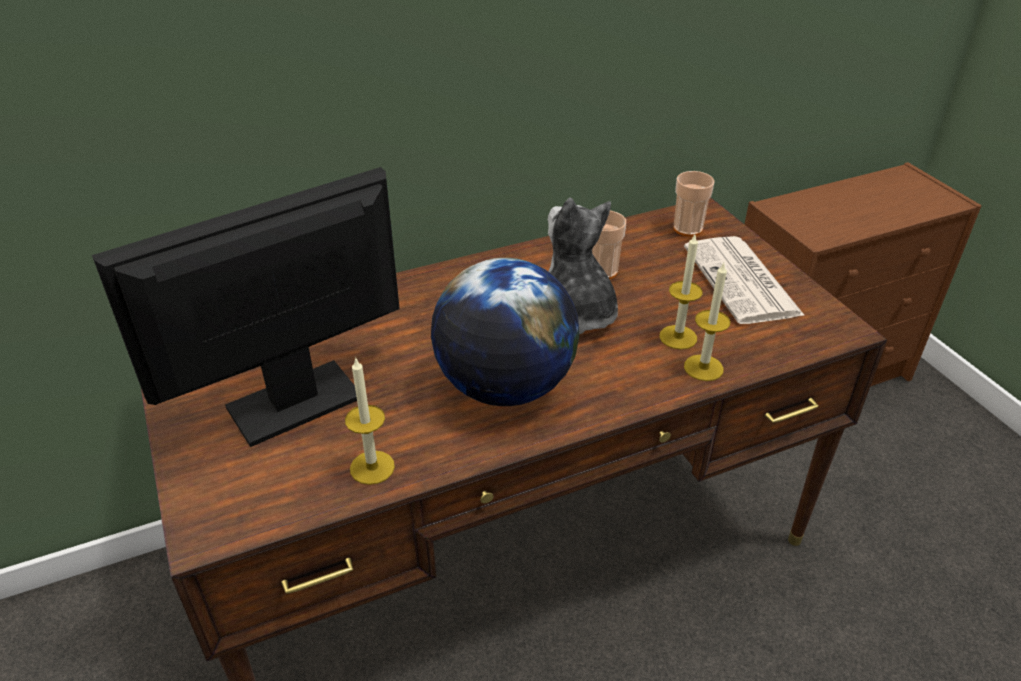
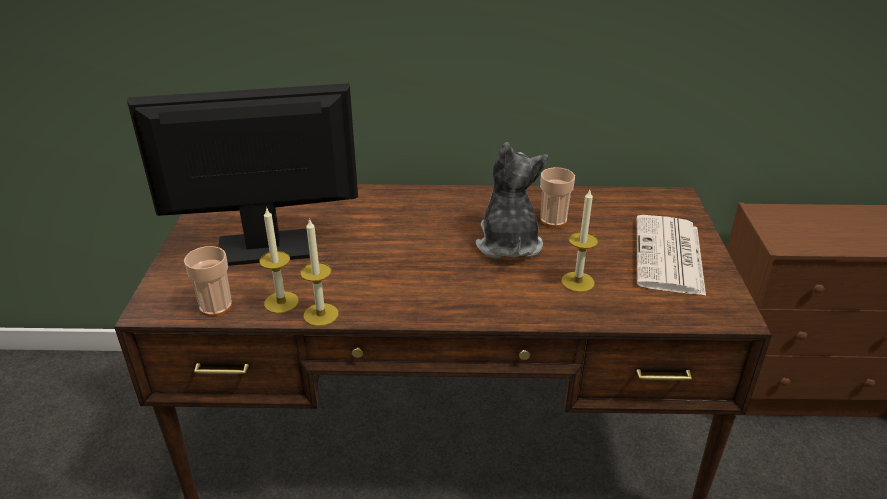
camera: 25 degrees right, 5 degrees down
globe [431,258,579,406] -> none
cup [673,171,715,237] -> cup moved to [184,246,232,316]
candle [684,263,730,381] -> candle moved to [300,218,338,326]

